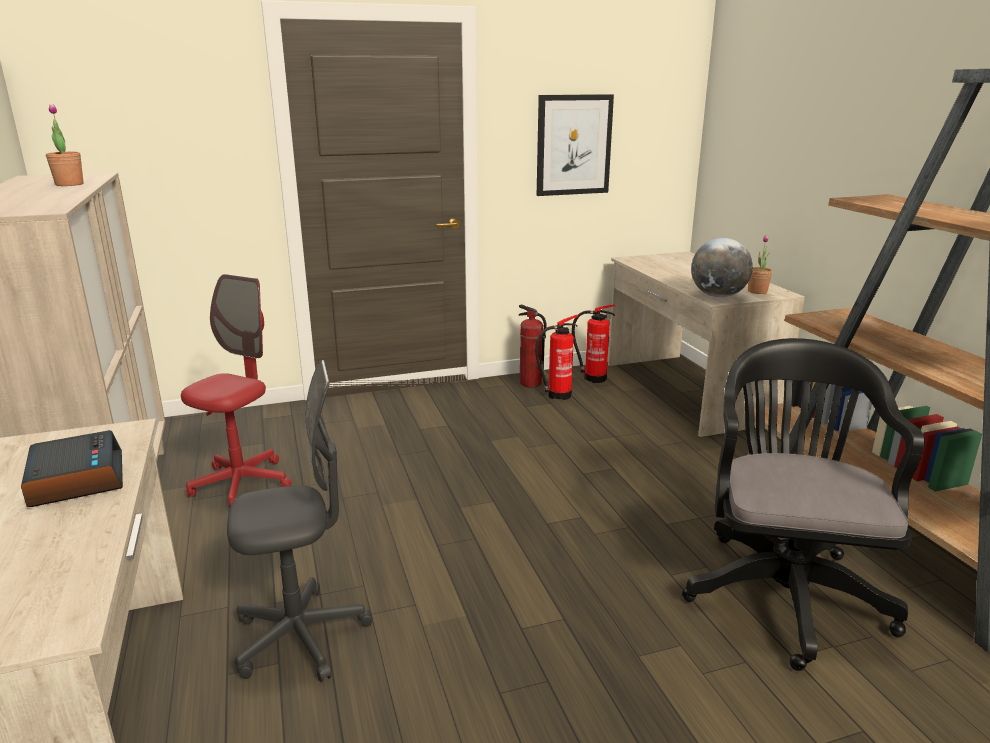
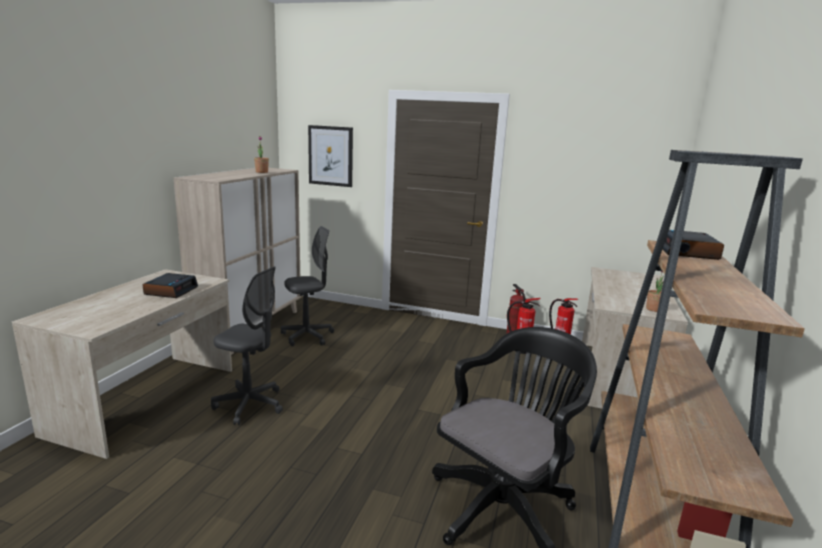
camera: 35 degrees right, 5 degrees down
red office chair [181,274,292,507] -> grey office chair [281,226,334,346]
picture [537,94,614,196] -> picture moved to [308,125,353,187]
globe [691,238,753,297] -> none
none -> alarm clock [663,230,724,260]

